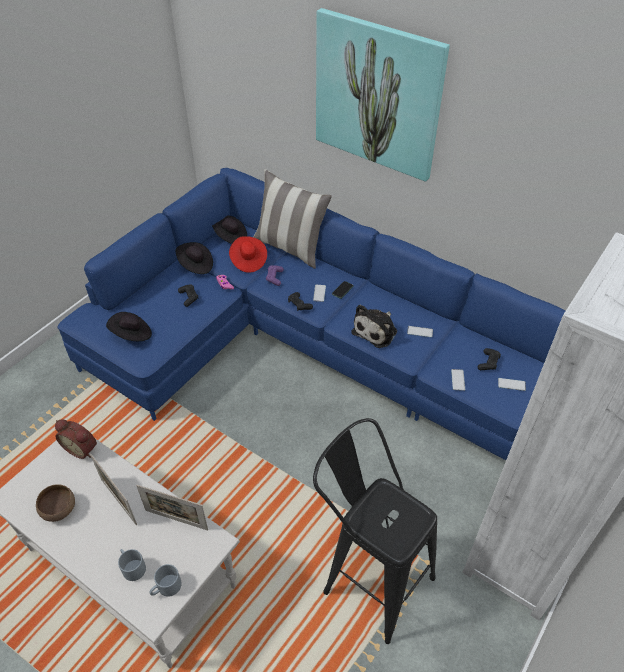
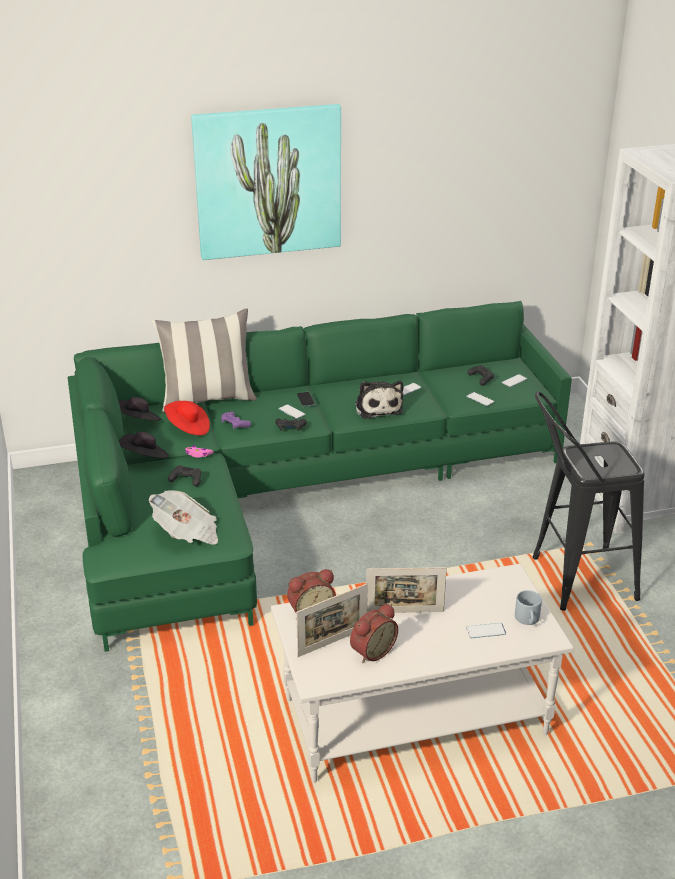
camera: 50 degrees left, 15 degrees down
brown bowl [36,484,75,522] -> alarm clock [350,604,398,663]
blue sofa [57,168,566,460] -> green sofa [68,301,572,652]
black hat [106,312,152,341] -> newspaper [149,490,218,545]
grey mug [118,549,146,581] -> phone [466,623,506,638]
picture frame [136,485,208,531] -> picture frame moved to [296,584,368,657]

